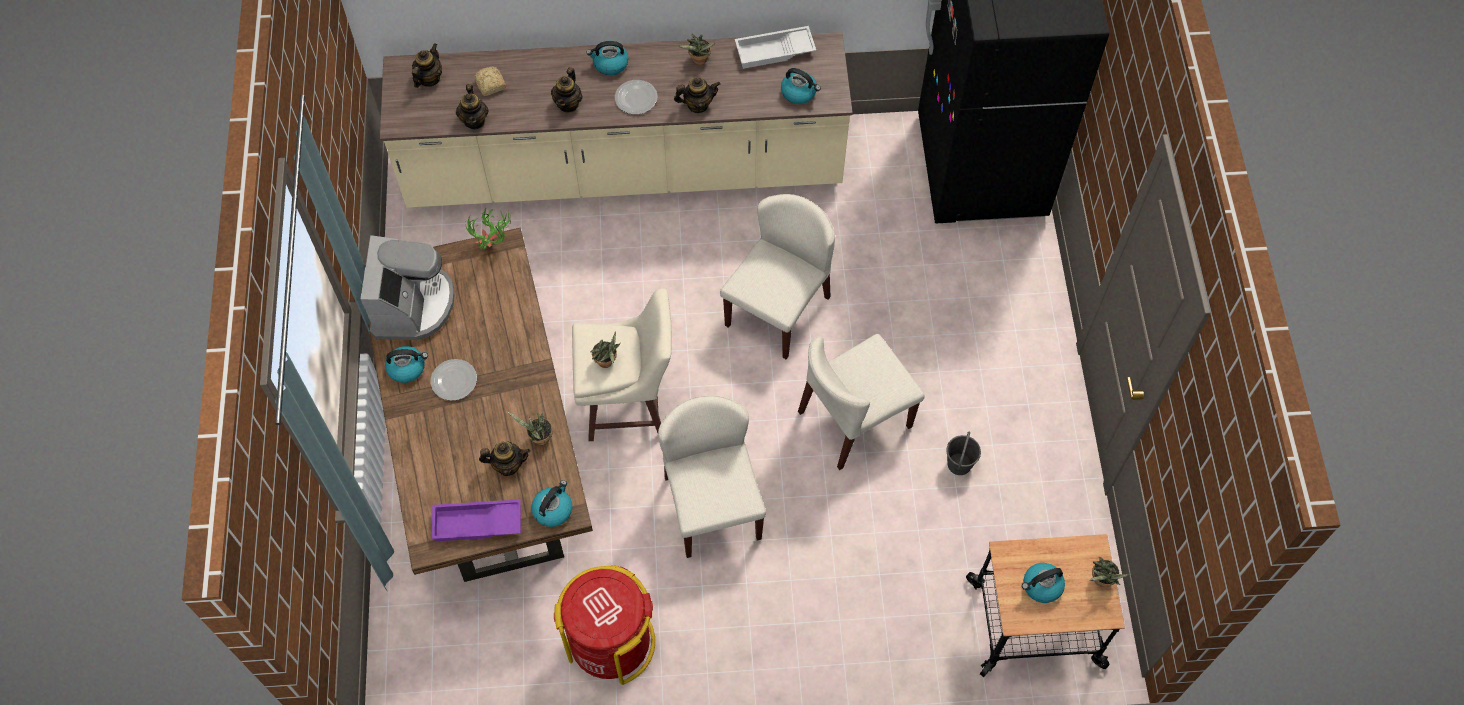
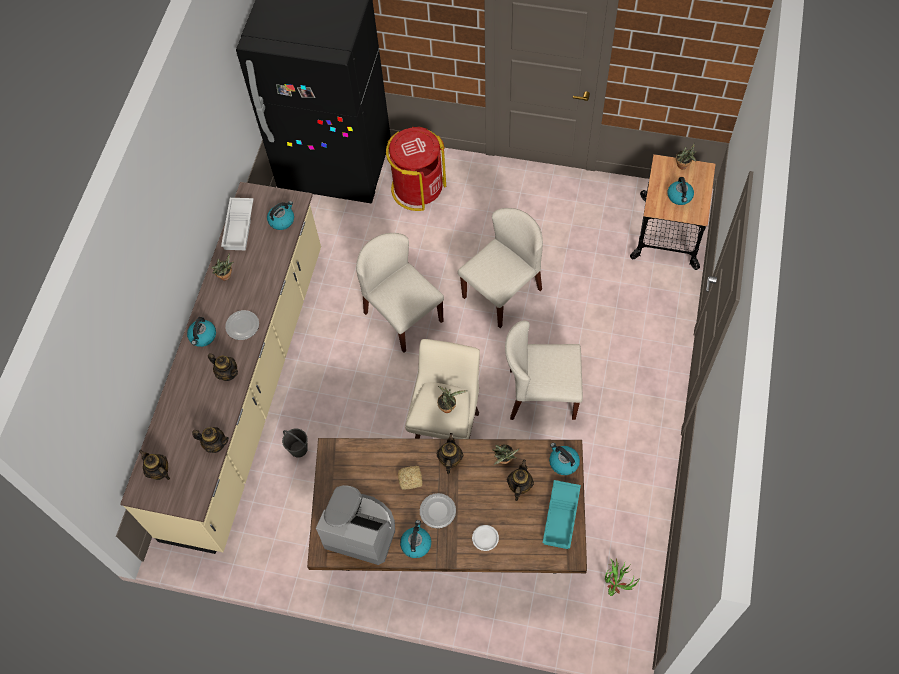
camera: 70 degrees left, 0 degrees up
purple tray [432,499,521,541] -> turquoise tray [543,480,581,549]
potted plant [465,208,511,250] -> potted plant moved to [605,558,639,596]
bread [475,67,506,96] -> bread moved to [398,466,422,490]
red trash can [554,565,655,685] -> red trash can moved to [386,127,446,211]
teapot [674,77,721,113] -> teapot moved to [437,433,463,474]
beige chair [798,334,925,470] -> beige chair turned 120 degrees counterclockwise [458,208,543,328]
grey bucket [946,432,981,475] -> grey bucket moved to [282,428,308,458]
none -> white plate [472,525,499,551]

